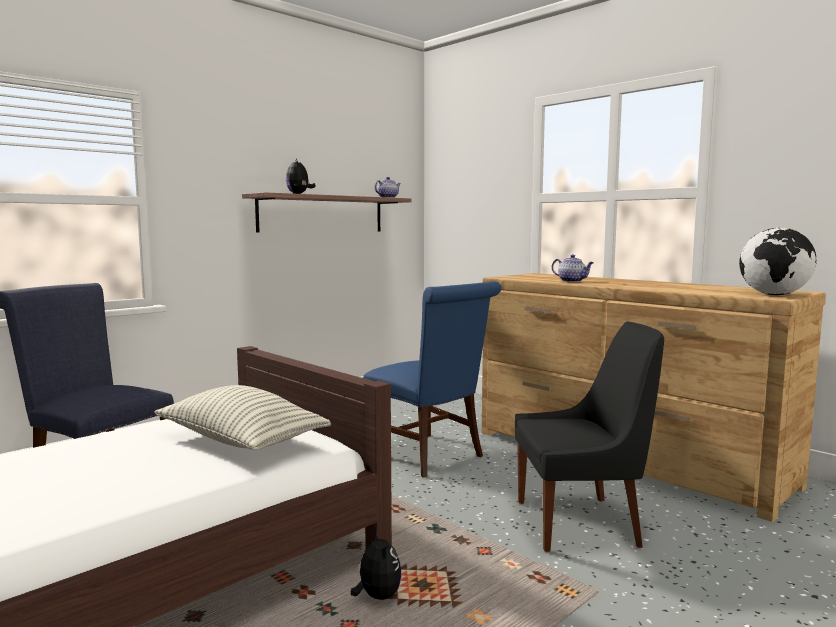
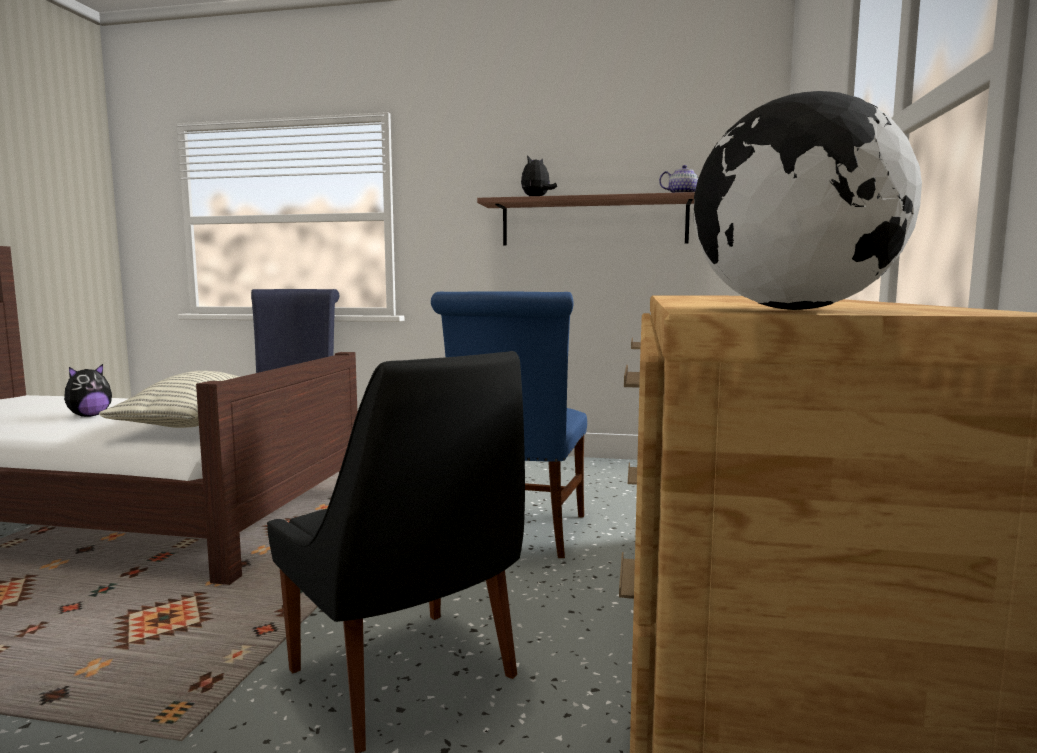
camera: 55 degrees right, 0 degrees up
plush toy [351,529,402,600] -> plush toy moved to [64,364,112,417]
teapot [552,255,594,282] -> none

